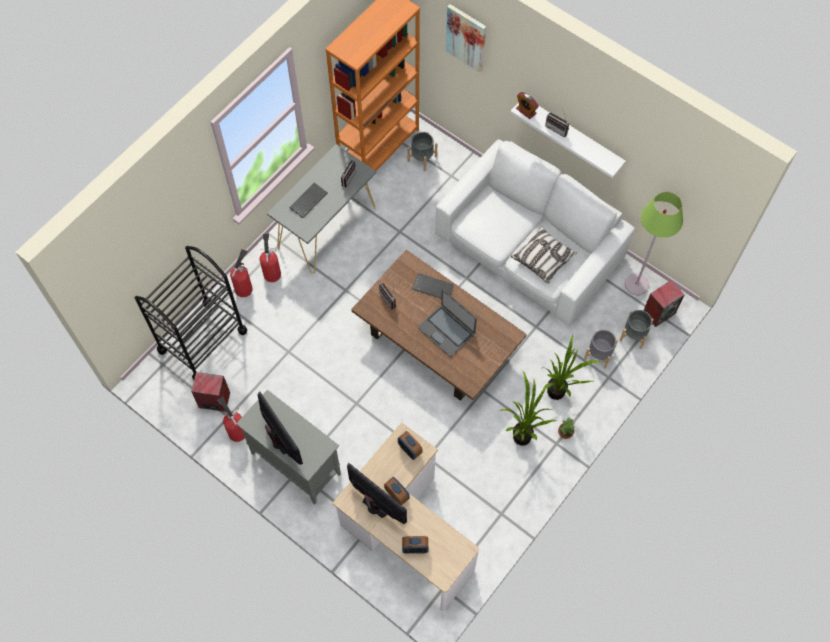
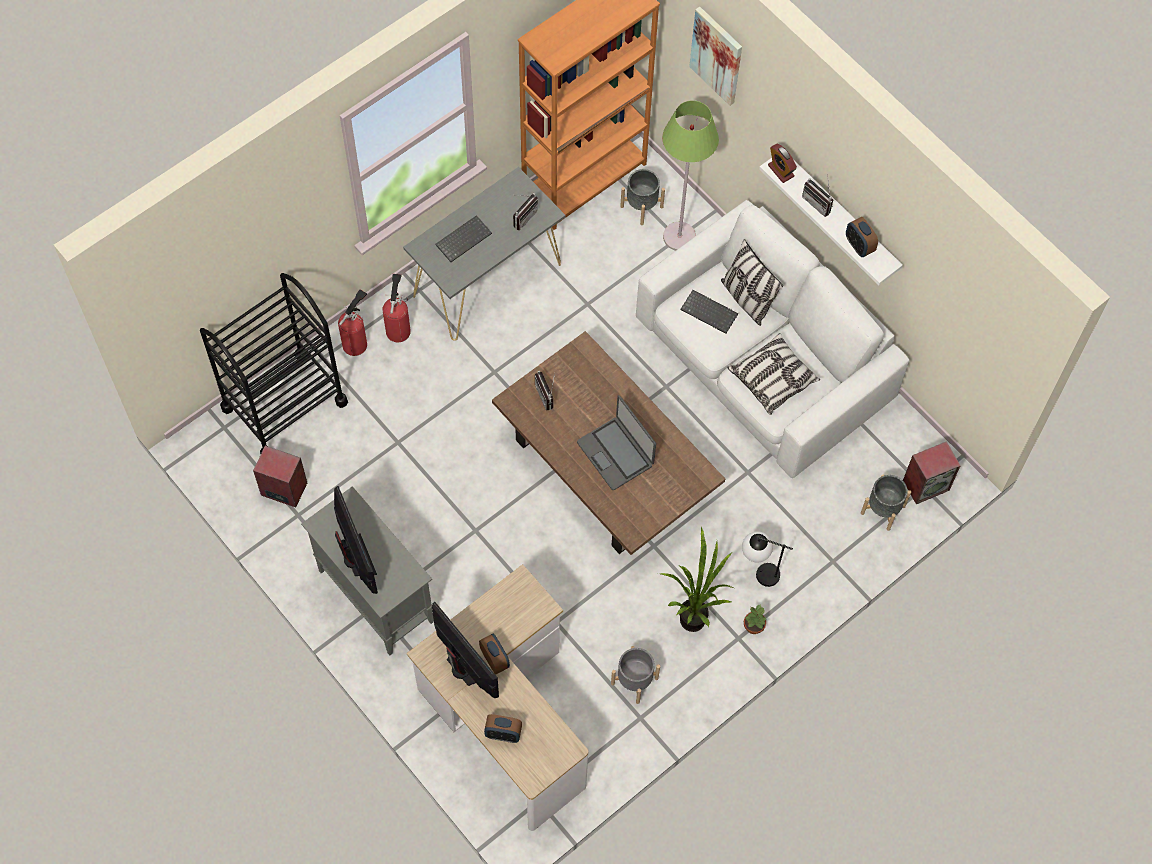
camera: 10 degrees right, 0 degrees up
fire extinguisher [217,397,245,442] -> none
alarm clock [398,431,423,460] -> alarm clock moved to [846,217,878,257]
keyboard [412,273,454,299] -> keyboard moved to [680,290,738,334]
potted plant [541,335,601,400] -> table lamp [742,531,793,587]
grey planter [584,330,618,369] -> grey planter moved to [611,646,660,704]
green floor lamp [625,192,683,295] -> green floor lamp moved to [662,100,719,251]
none -> pillow [721,239,783,326]

